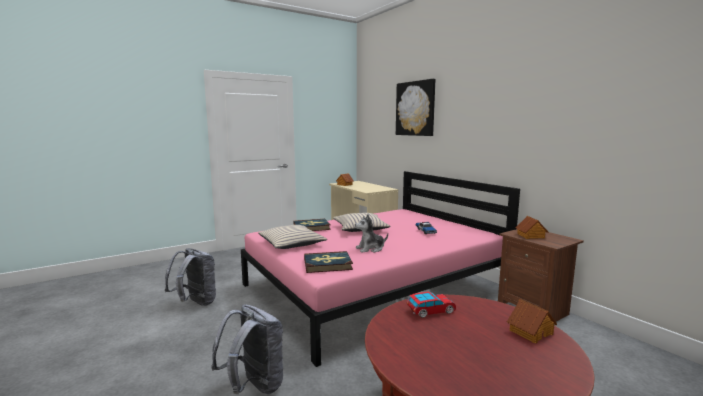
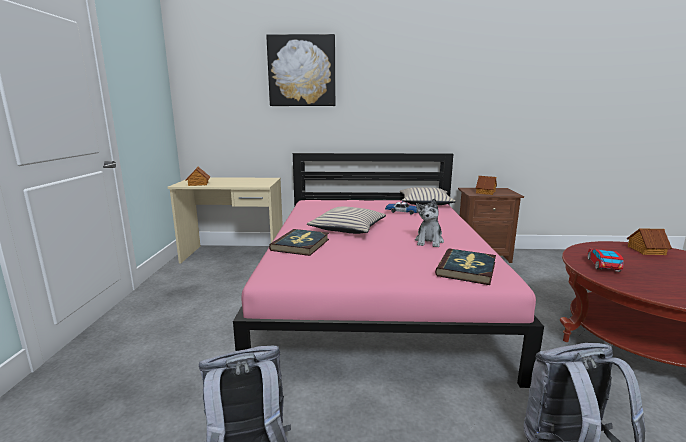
camera: 55 degrees left, 5 degrees up
beige pillow [258,225,327,249] -> beige pillow moved to [400,187,456,205]

